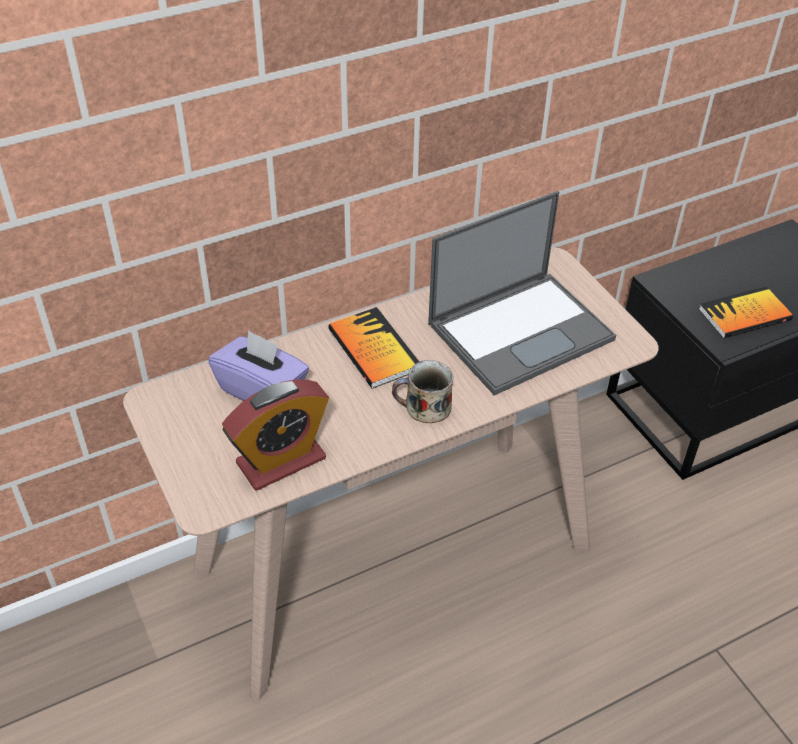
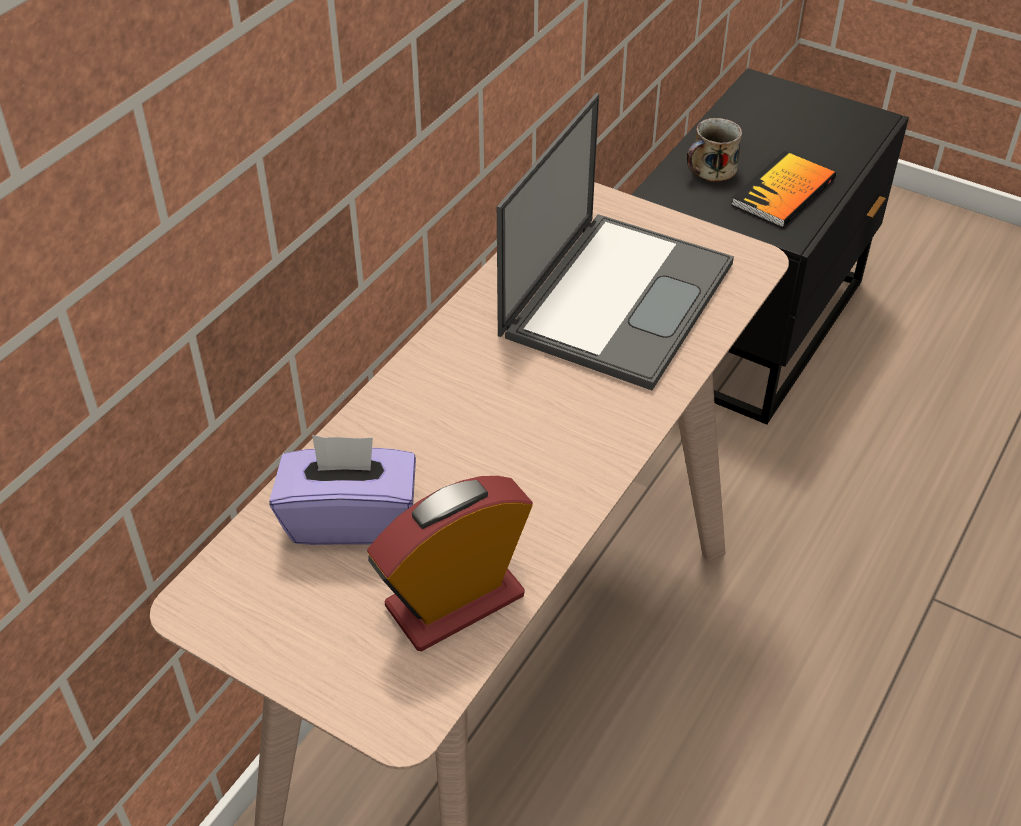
camera: 30 degrees left, 0 degrees up
alarm clock [222,379,329,491] -> alarm clock turned 150 degrees counterclockwise [367,476,533,651]
book [328,307,419,389] -> none
mug [392,360,454,423] -> mug moved to [687,118,742,182]

